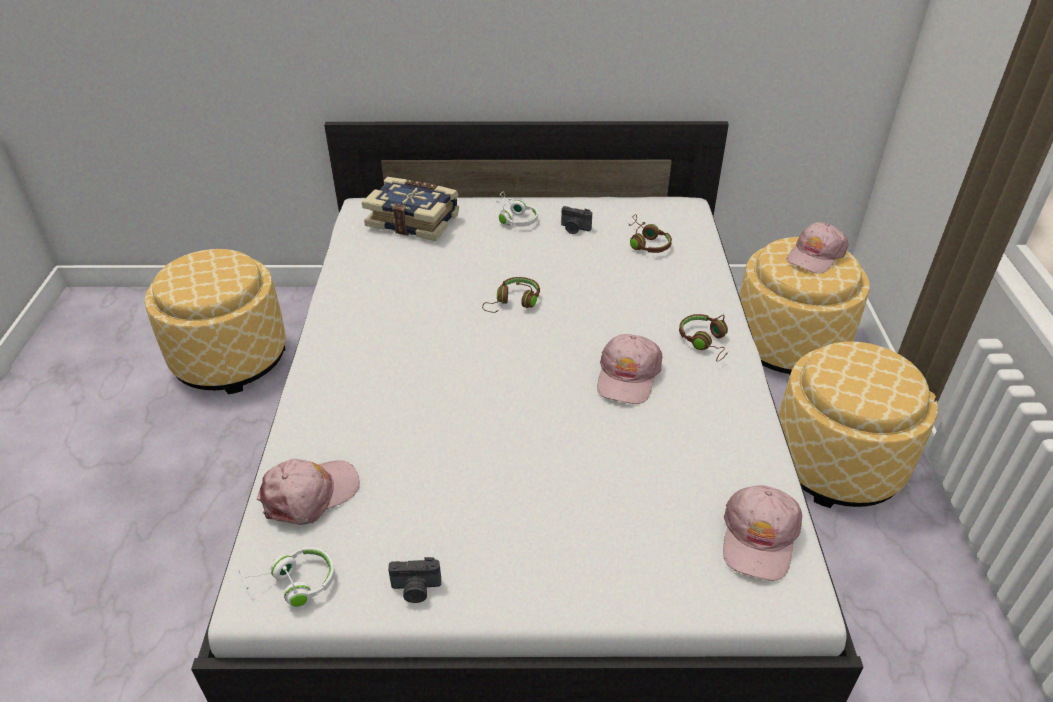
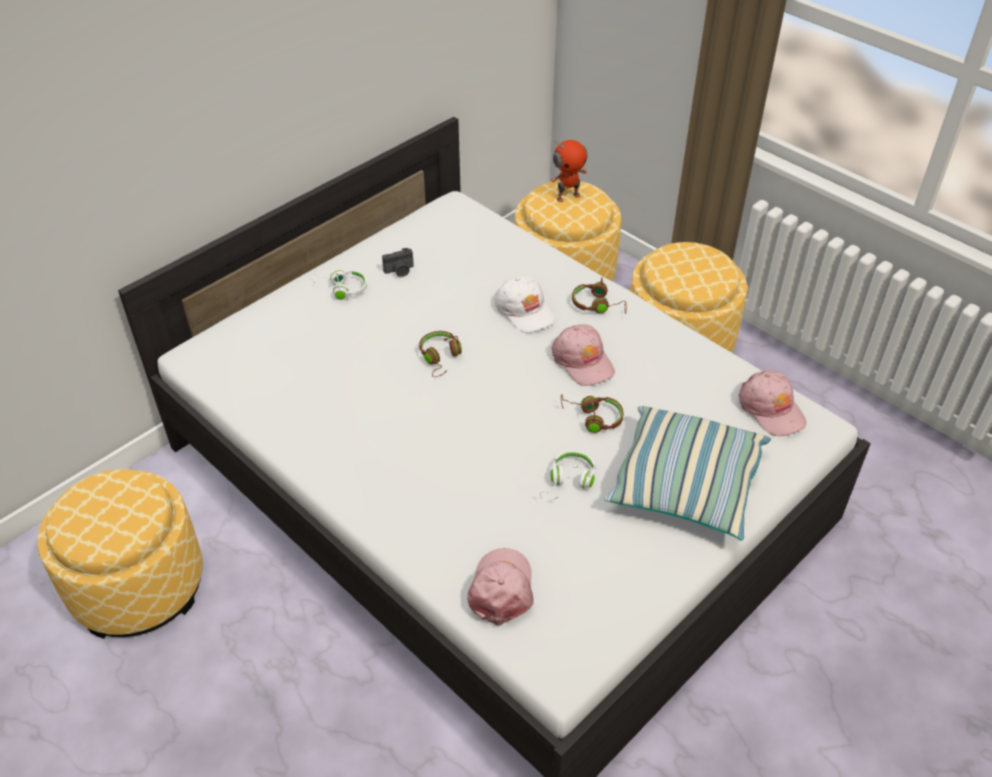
camera: 45 degrees left, 5 degrees up
white headphones [239,547,335,607] -> white headphones moved to [540,451,595,500]
book [362,177,459,241] -> none
camera [388,557,441,603] -> none
brown headphones [629,214,672,253] -> brown headphones moved to [561,394,624,433]
pink cap [787,222,849,274] -> toy robot [551,140,588,202]
none -> white cap [495,276,556,333]
none -> pillow [604,406,771,541]

